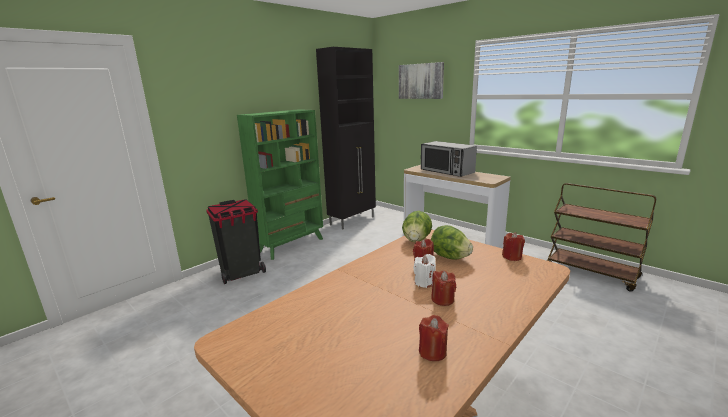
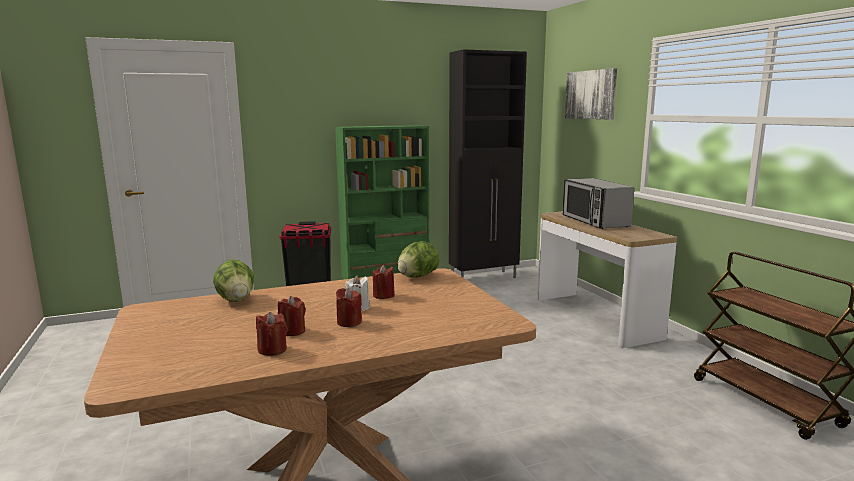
camera: 25 degrees right, 5 degrees down
lettuce [431,225,473,260] -> lettuce moved to [213,259,254,302]
red candle [502,232,525,261] -> red candle moved to [278,296,306,336]

